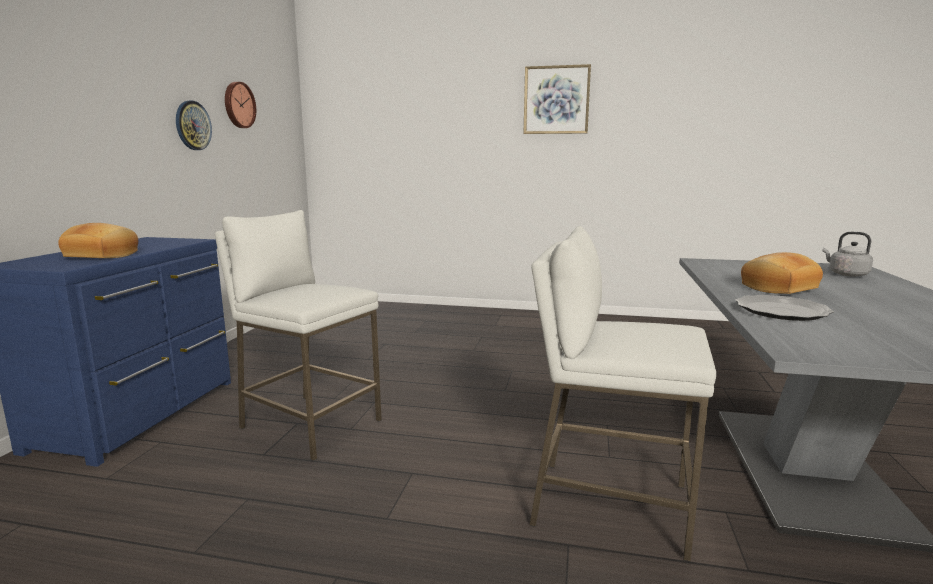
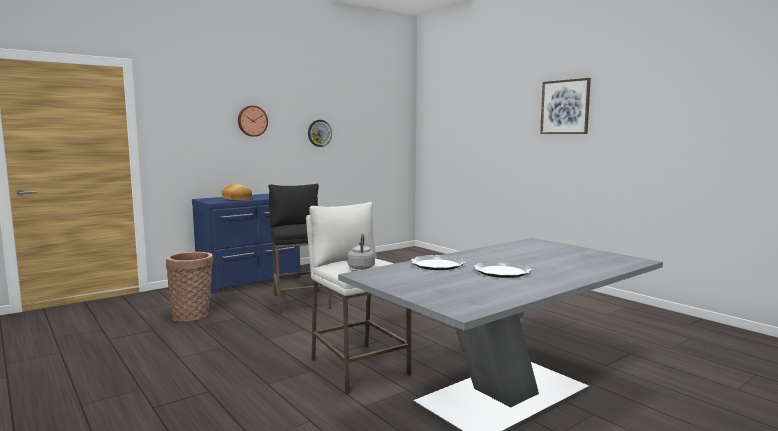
camera: 40 degrees right, 5 degrees down
white stool [215,210,382,461] -> black stool [268,184,331,314]
wall clock [225,82,256,128] -> wall clock moved to [238,106,268,137]
bread [741,252,823,294] -> none
grey kettle [823,232,873,277] -> grey kettle moved to [348,234,375,270]
none -> basket [166,252,213,322]
none -> plate [473,261,532,278]

